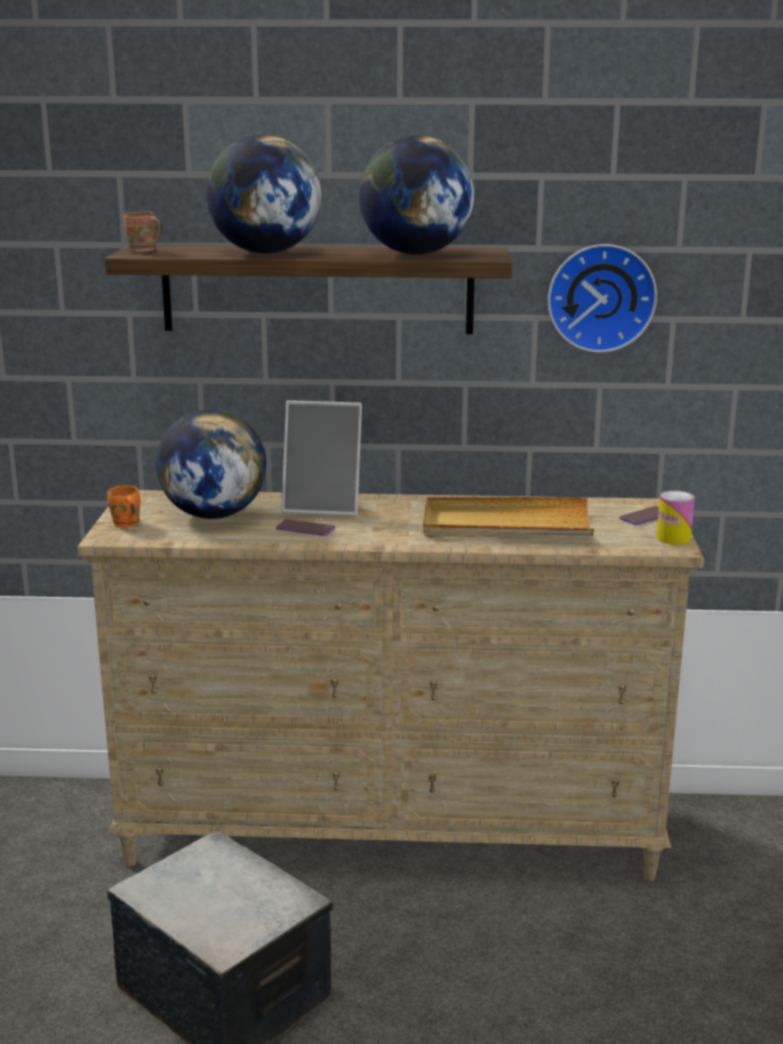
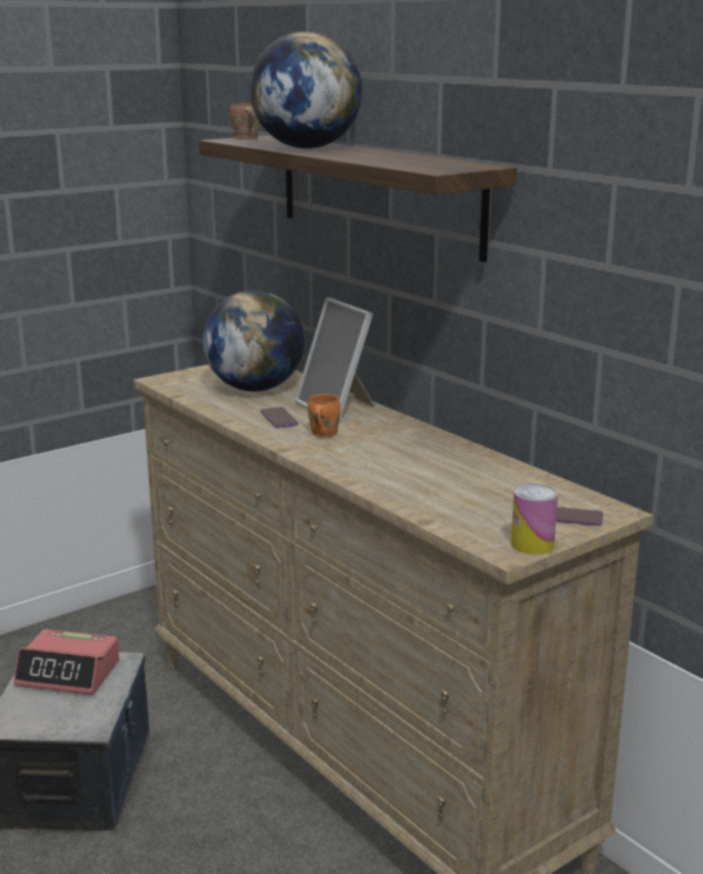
camera: 50 degrees right, 0 degrees up
orange mug [107,485,141,527] -> orange mug moved to [308,394,341,437]
globe [359,135,474,255] -> none
beige tray [423,497,594,538] -> none
wall clock [548,244,657,353] -> none
none -> alarm clock [14,629,119,695]

